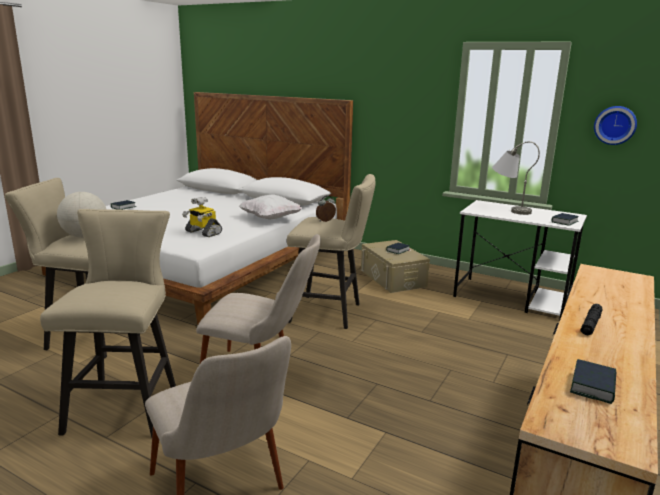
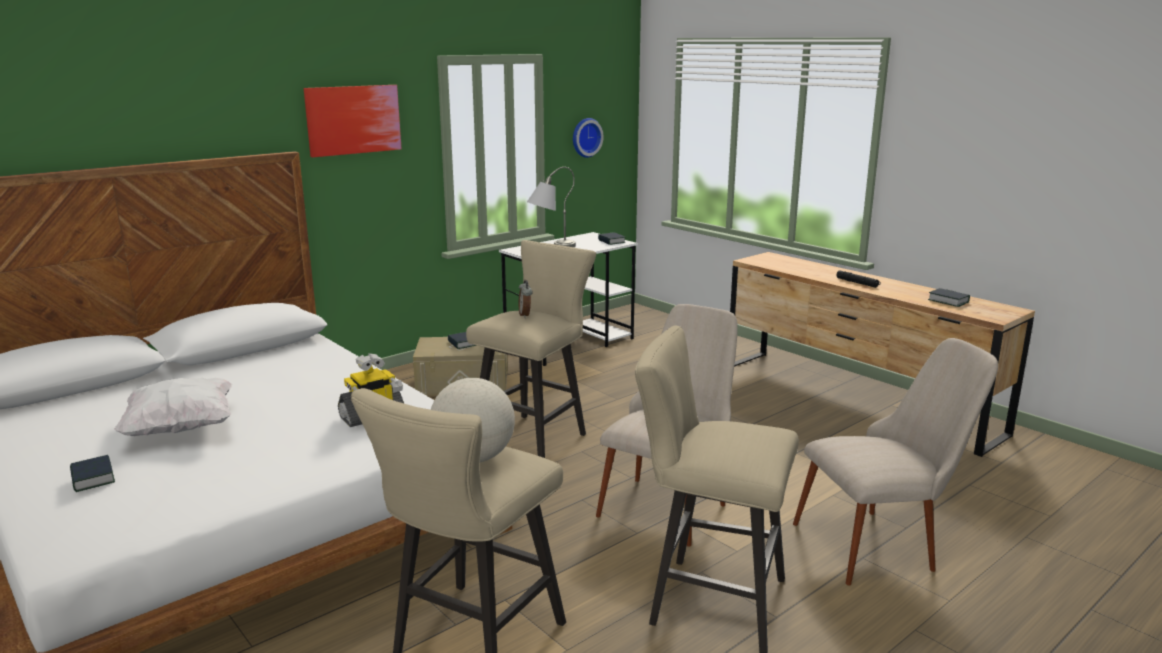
camera: 70 degrees left, 0 degrees up
white pillow [239,194,302,220] -> white pillow moved to [114,378,233,436]
none -> picture [304,85,402,157]

